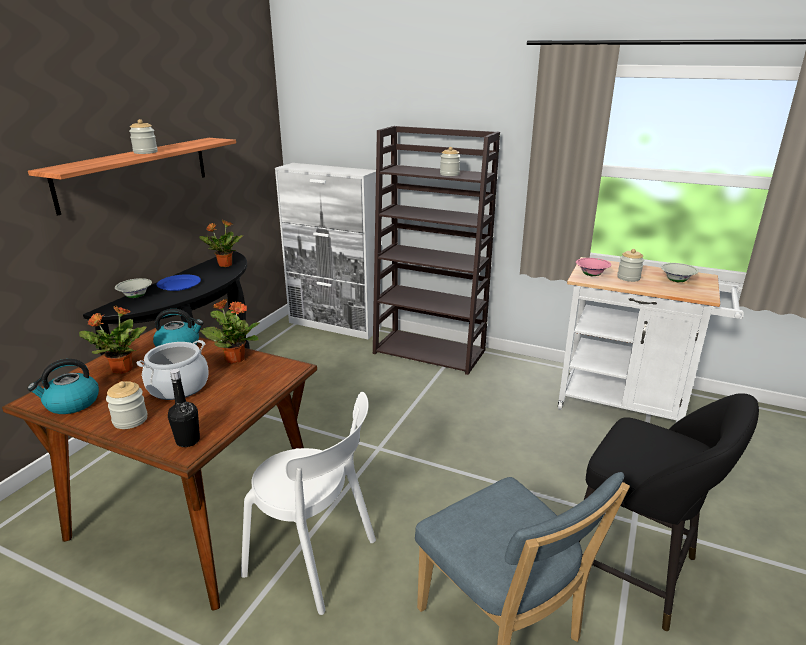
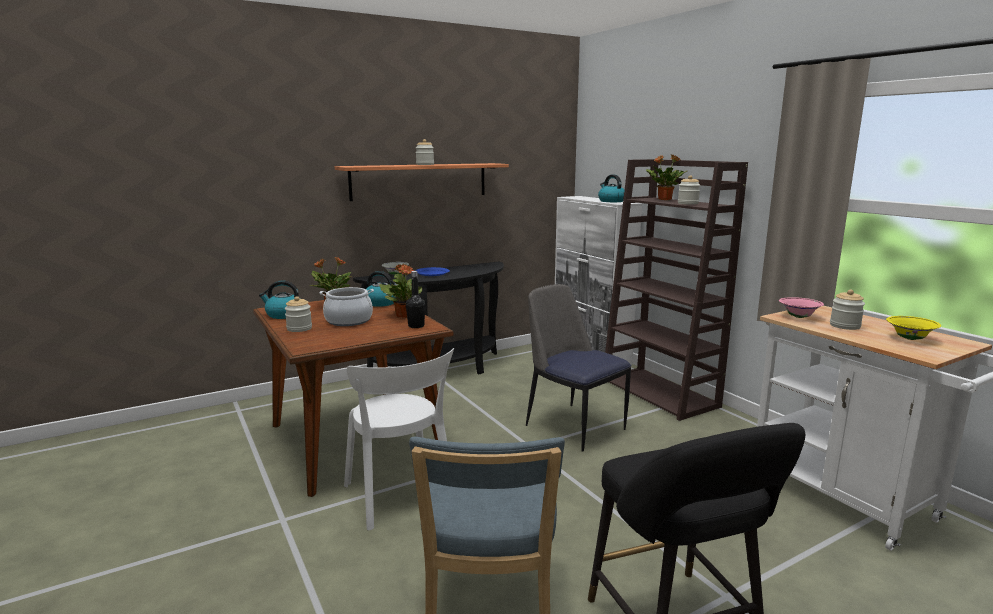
camera: 35 degrees right, 10 degrees down
black bottle [168,369,200,447] -> black bottle moved to [406,271,425,328]
potted plant [199,220,243,267] -> potted plant moved to [646,154,687,200]
white bowl [661,263,699,282] -> yellow bowl [886,316,941,340]
none -> chair [526,284,631,452]
none -> kettle [598,175,624,202]

